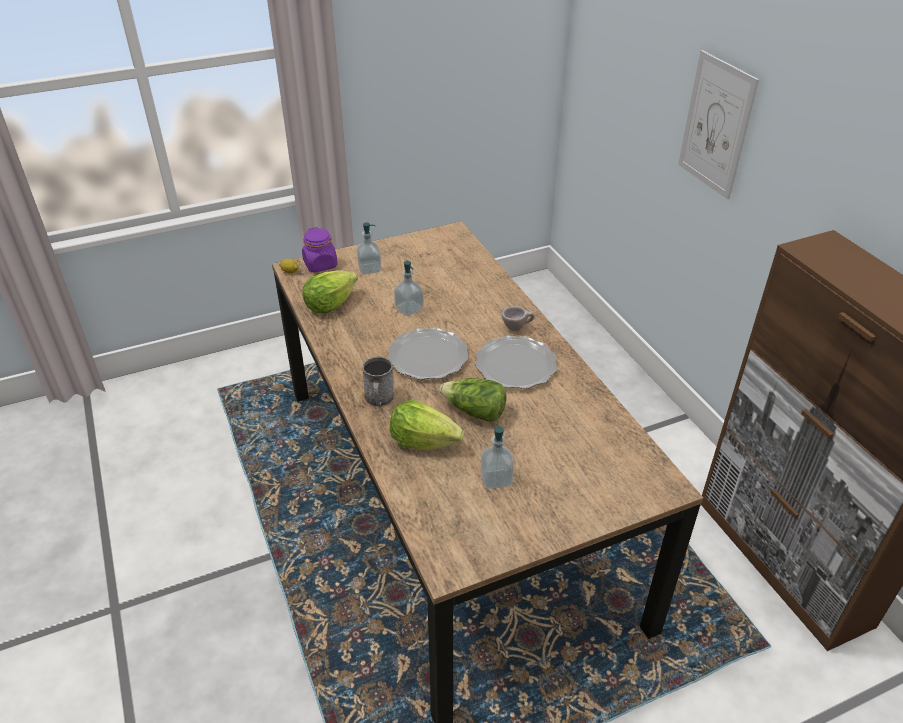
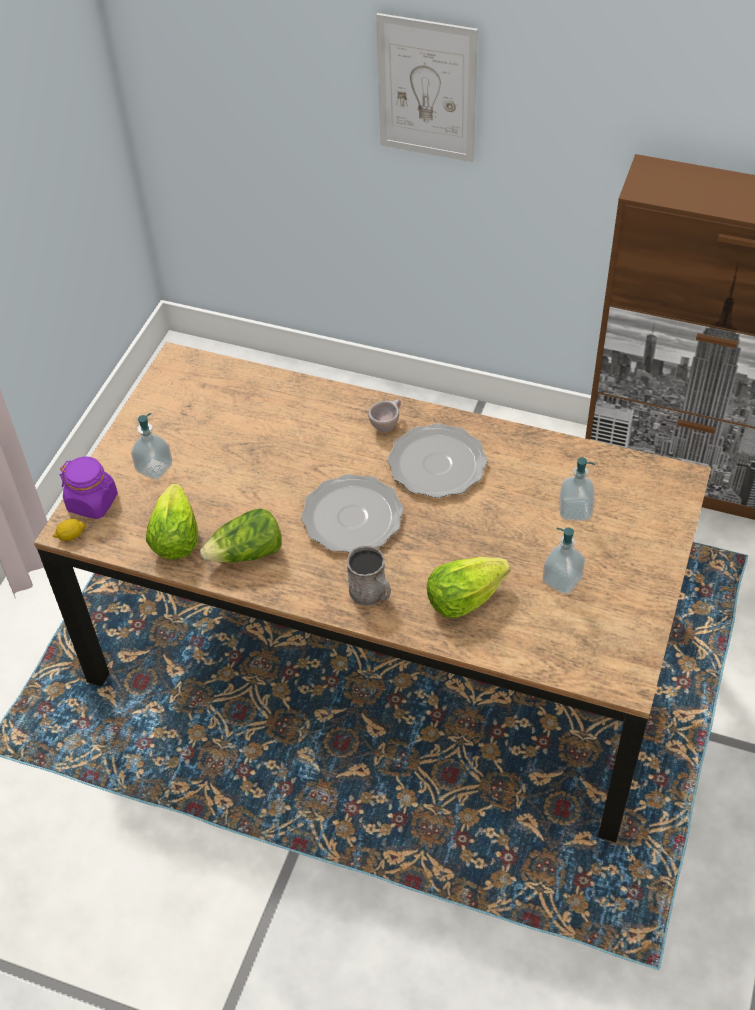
camera: 45 degrees left, 10 degrees up
soap dispenser [394,261,423,316] -> soap dispenser moved to [559,457,595,521]
lettuce [439,378,506,422] -> lettuce moved to [200,509,282,563]

